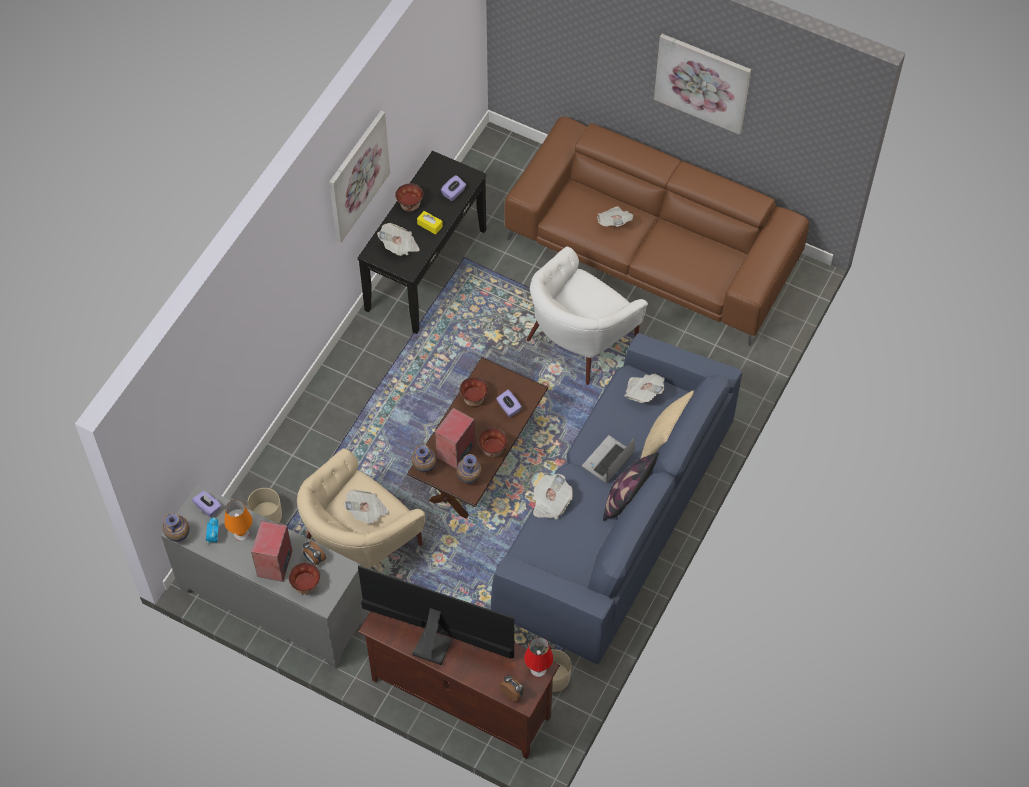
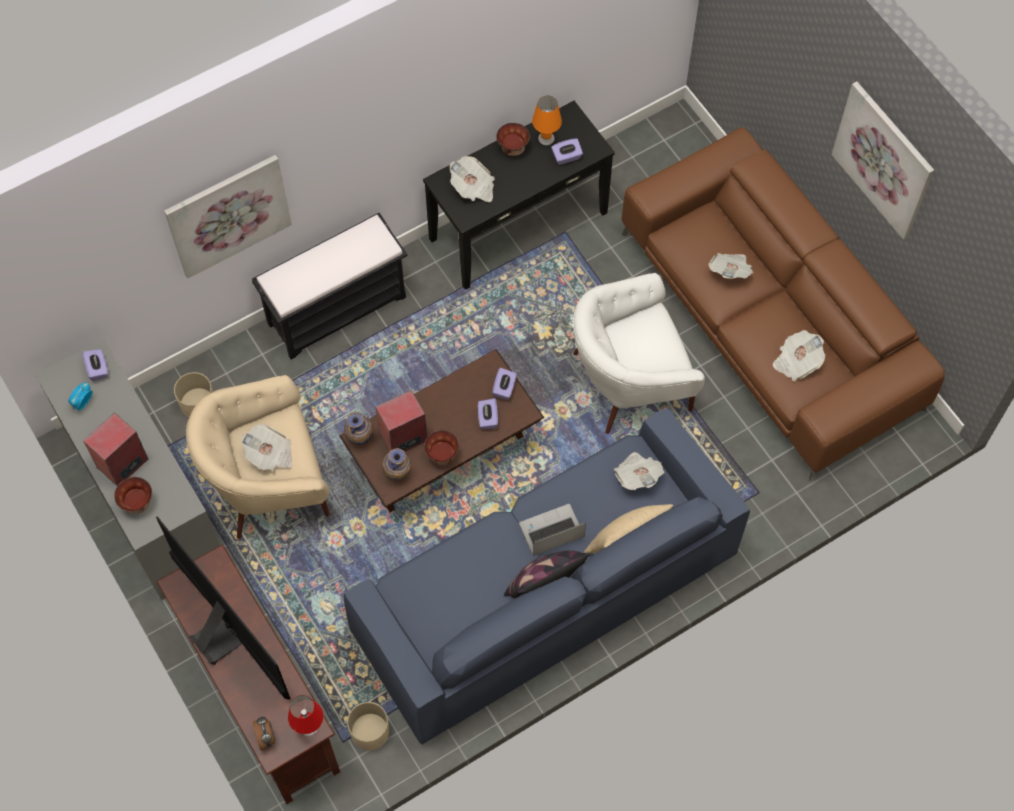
camera: 30 degrees right, 5 degrees up
vase [162,513,189,542] -> none
orange table lamp [224,500,252,541] -> orange table lamp moved to [532,96,562,145]
alarm clock [303,541,326,565] -> none
picture [329,111,390,243] -> picture moved to [164,155,292,279]
yellow tissue box [417,211,443,235] -> none
bowl [460,377,488,406] -> none
newspaper [532,474,573,519] -> newspaper moved to [773,330,825,381]
none -> black bench [252,213,408,360]
none -> purple tissue box [492,368,516,400]

